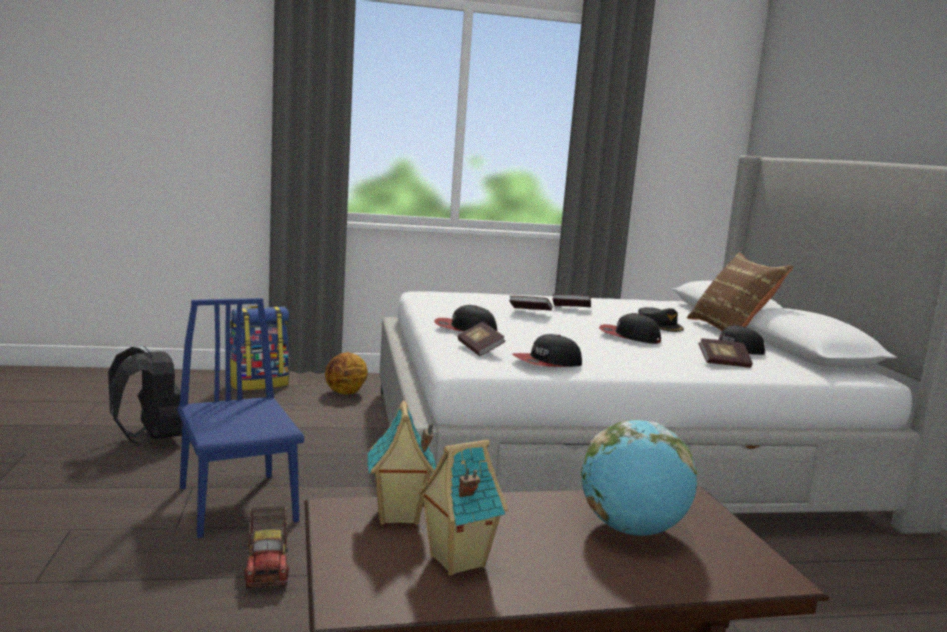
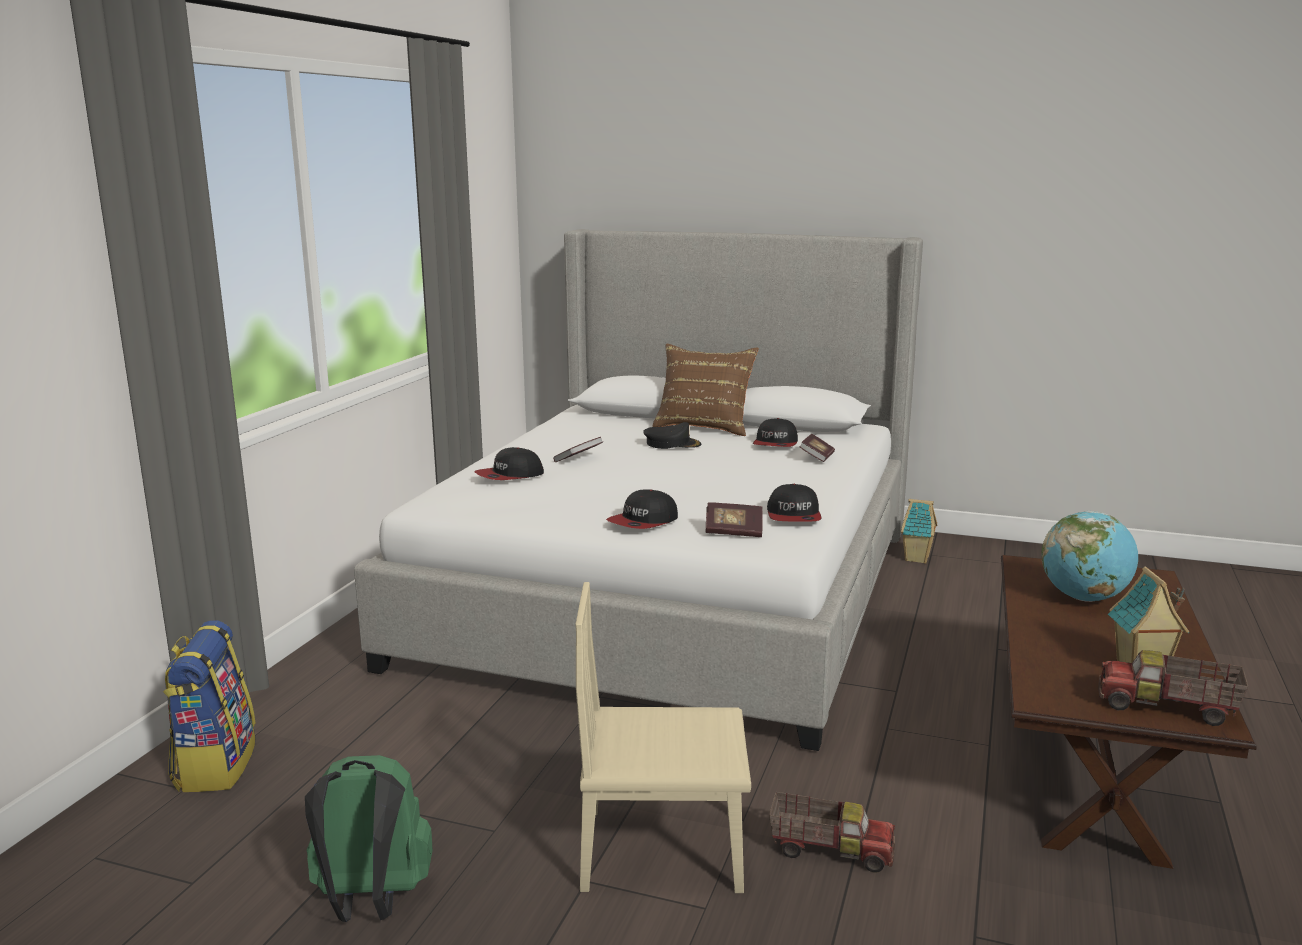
camera: 60 degrees left, 5 degrees up
black backpack [108,346,182,445] -> green backpack [305,755,433,922]
blue chair [178,298,304,538] -> beige chair [575,582,751,893]
basketball [325,352,368,395] -> none
toy house [367,401,436,525] -> toy house moved to [901,499,937,564]
book [509,296,552,311] -> none
cap [599,313,661,344] -> cap moved to [475,447,544,480]
none -> toy truck [1098,650,1249,726]

